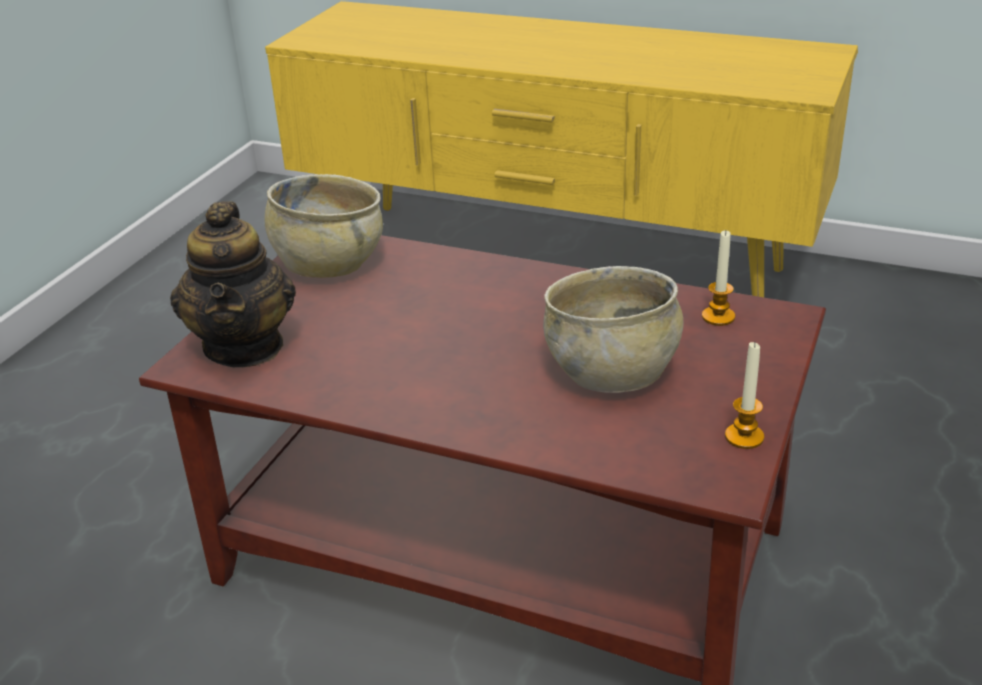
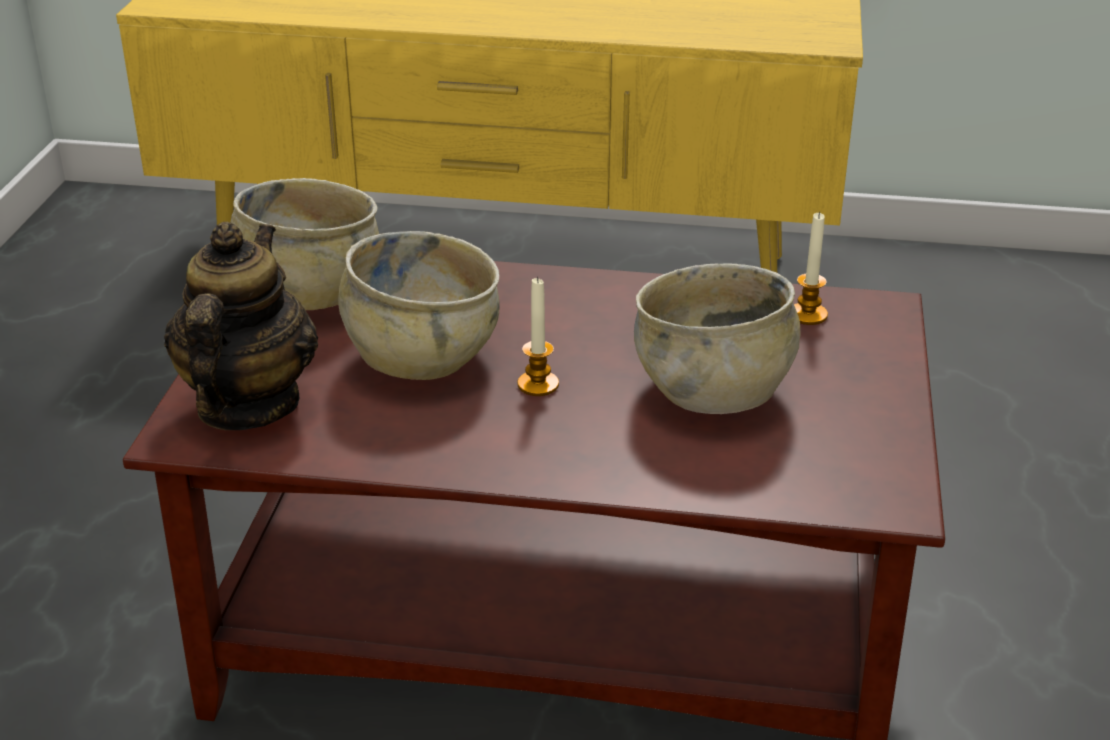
camera: 15 degrees left, 0 degrees up
teapot [170,201,296,367] -> teapot turned 150 degrees counterclockwise [164,222,318,430]
candle [725,342,764,449] -> candle moved to [517,277,559,396]
none -> beige bowl [339,231,500,380]

